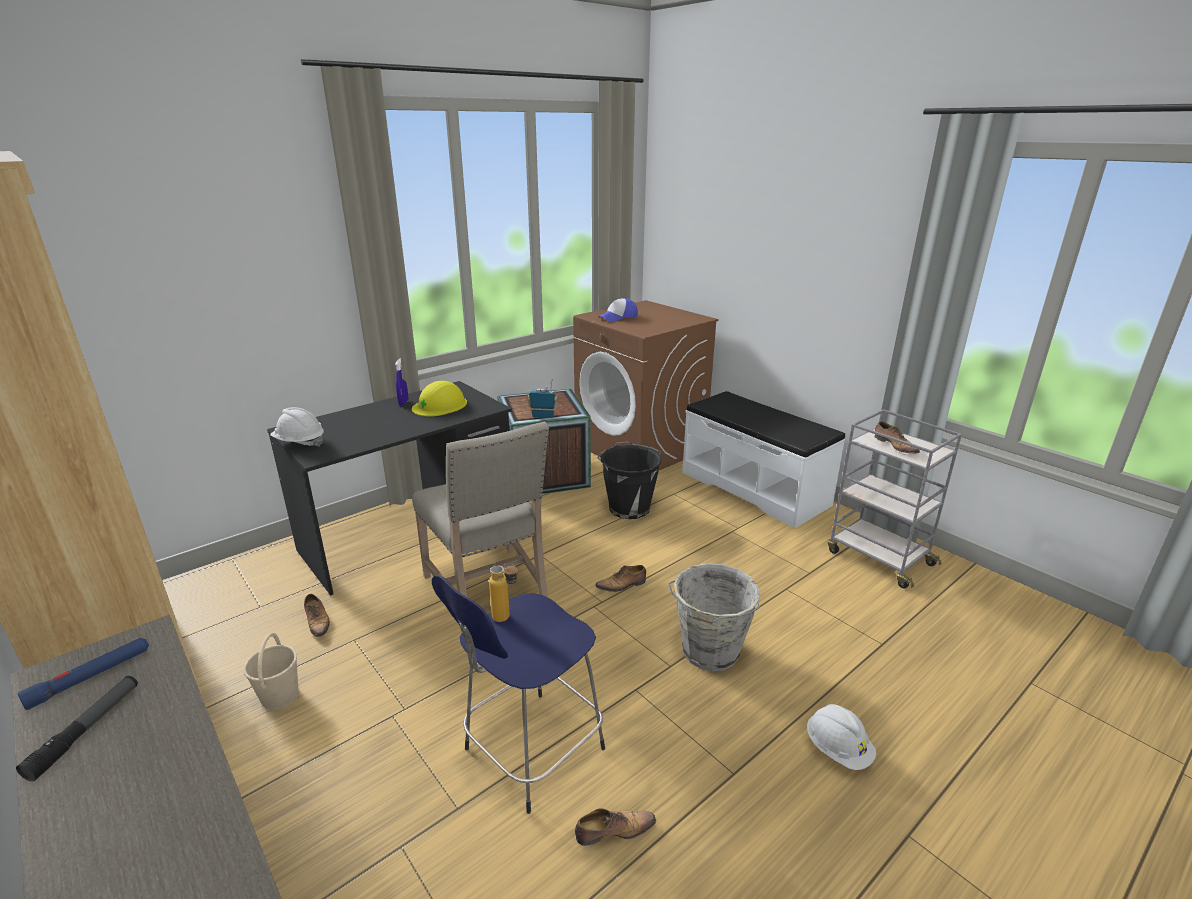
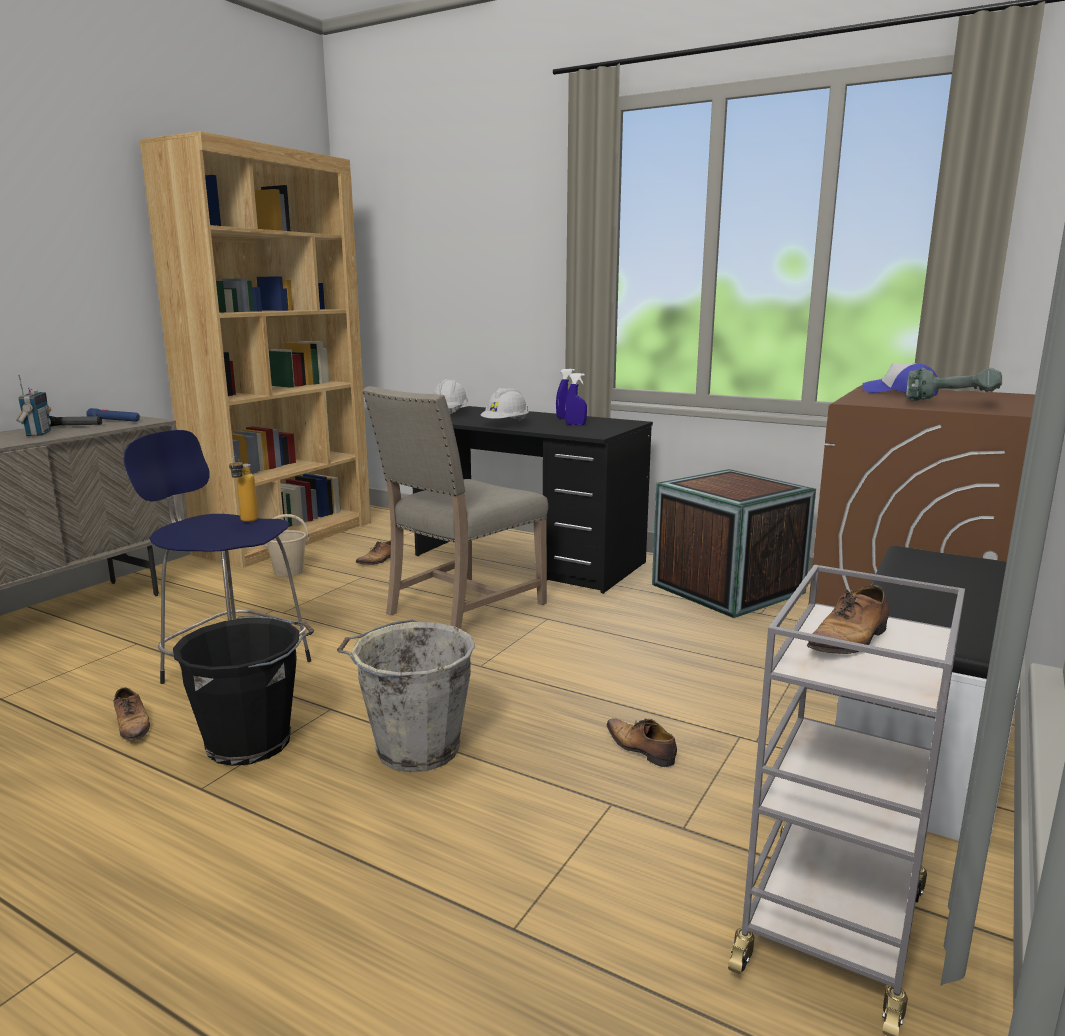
camera: 70 degrees right, 10 degrees down
yellow hard hat [412,381,467,416] -> blue spray bottle [565,373,587,425]
radio [527,379,558,418] -> radio moved to [16,374,51,436]
shoe [595,565,646,592] -> shoe moved to [607,718,677,767]
black bucket [597,442,662,519] -> black bucket moved to [173,616,314,766]
white hard hat [807,704,876,770] -> white hard hat moved to [480,388,529,421]
none -> power drill [906,368,1002,401]

